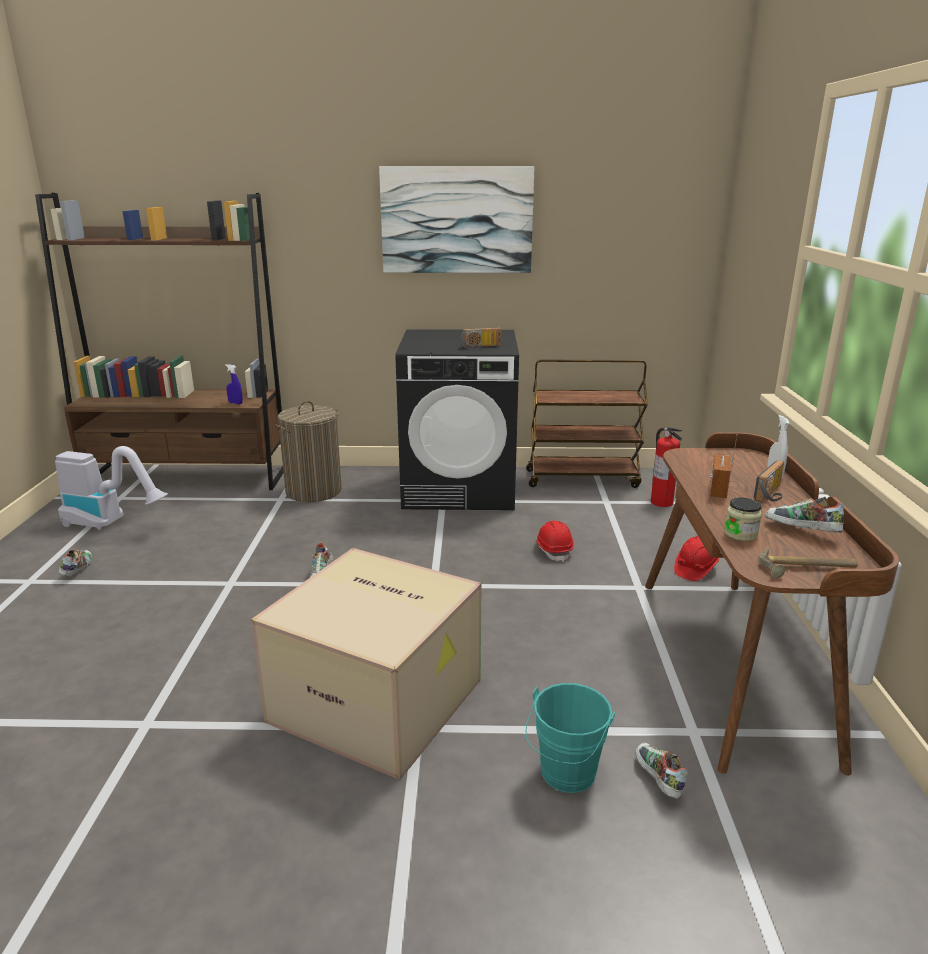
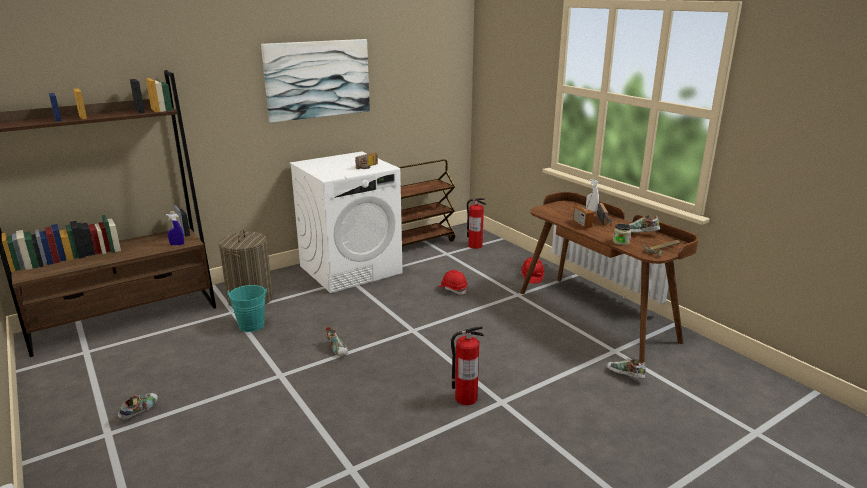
camera: 35 degrees left, 0 degrees up
vacuum cleaner [55,446,168,530] -> none
shoe [59,549,92,576] -> shoe turned 60 degrees clockwise [118,393,158,420]
cardboard box [251,548,482,780] -> fire extinguisher [451,326,484,405]
black washing machine [395,329,519,510] -> white washing machine [290,152,403,293]
turquoise bucket [525,683,615,793] -> turquoise bucket moved to [227,285,267,332]

